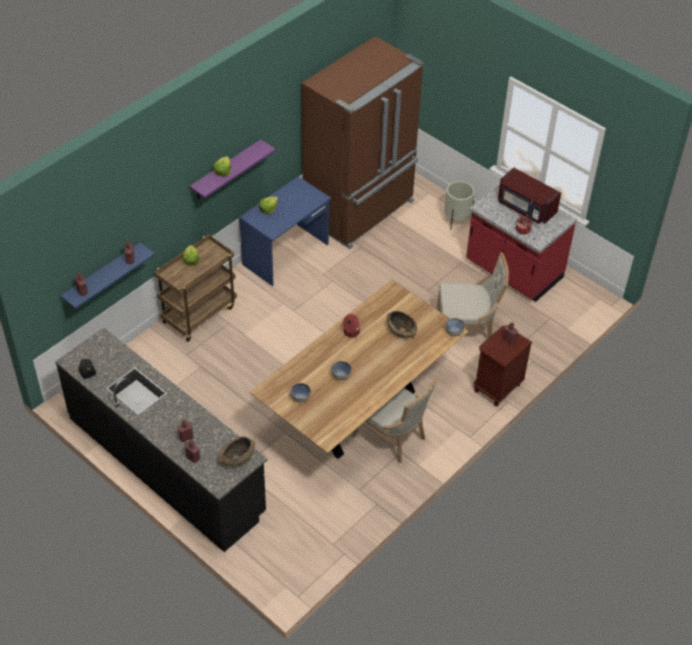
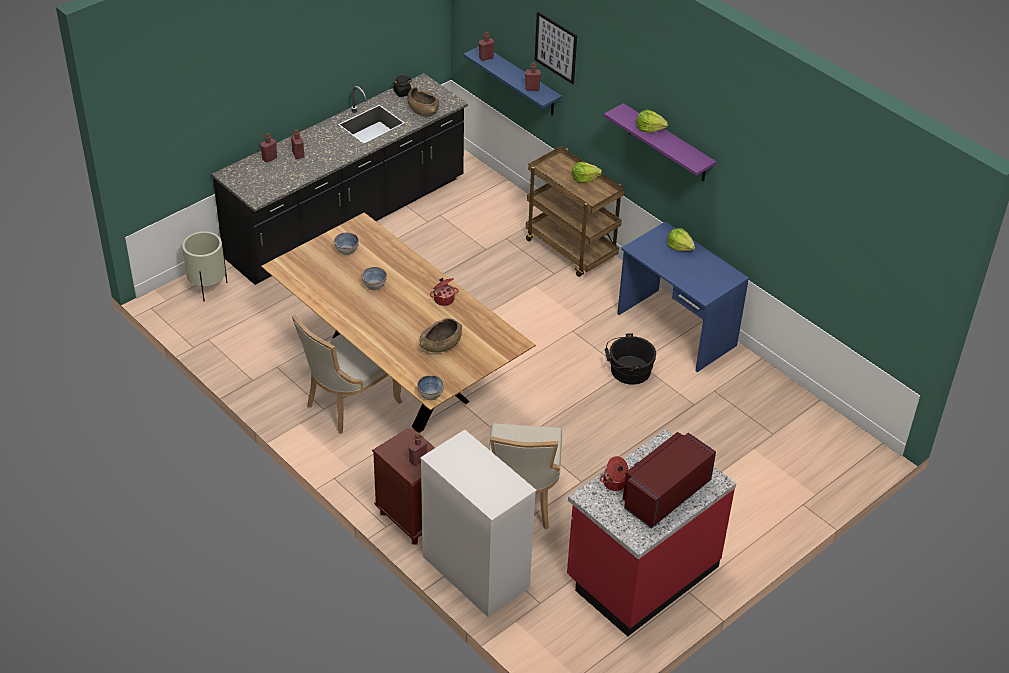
camera: 95 degrees right, 5 degrees down
brown bowl [218,436,255,467] -> brown bowl moved to [407,87,439,117]
brown fridge [302,36,424,249] -> none
beige planter [444,181,475,230] -> beige planter moved to [182,231,227,301]
none -> white dresser [420,430,537,617]
none -> picture [535,12,577,84]
none -> black bucket [605,333,656,385]

